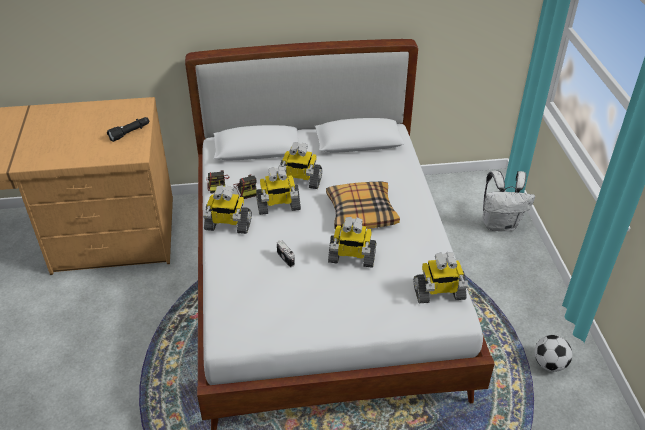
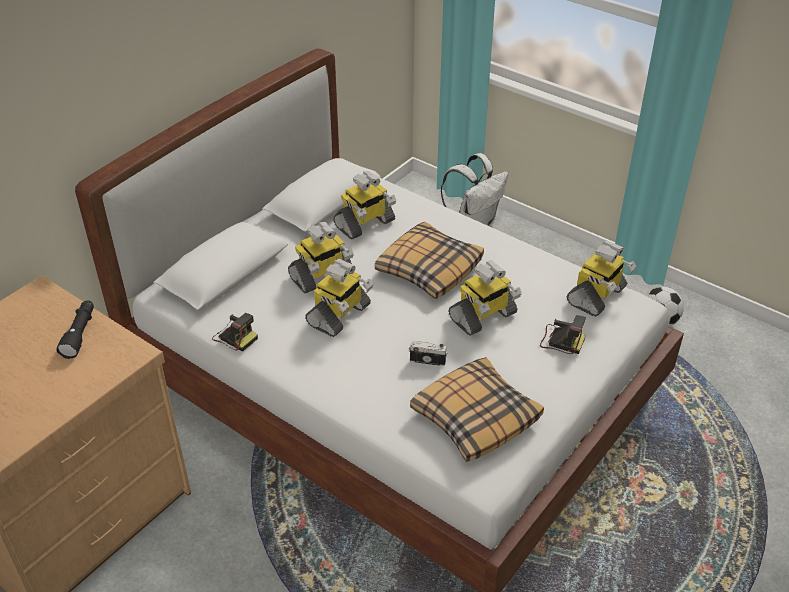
camera: 45 degrees left, 0 degrees up
toy robot [203,185,252,234] -> toy robot moved to [333,171,396,240]
camera [233,174,257,199] -> camera moved to [540,315,586,354]
none -> pillow [410,357,544,462]

